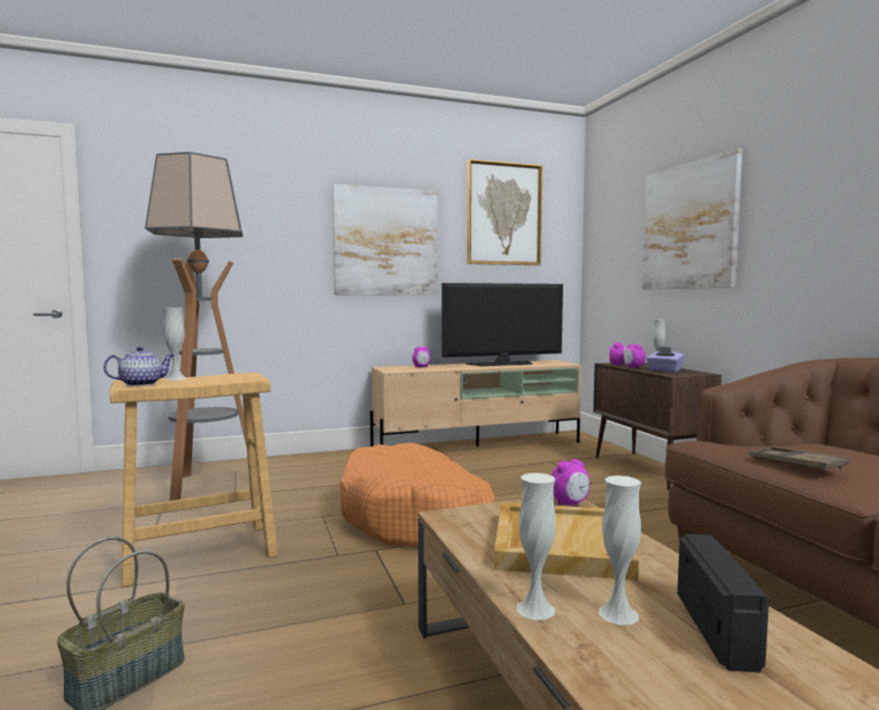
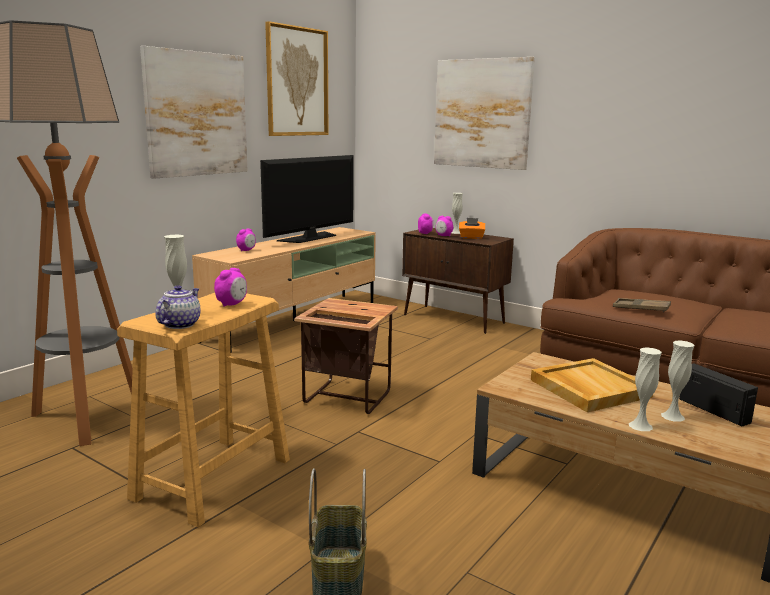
camera: 35 degrees left, 10 degrees up
orange dog bed [340,443,495,547] -> side table [294,298,398,414]
alarm clock [551,459,590,505] -> alarm clock moved to [214,268,247,307]
purple tissue box [646,346,685,372] -> orange tissue box [459,218,485,239]

